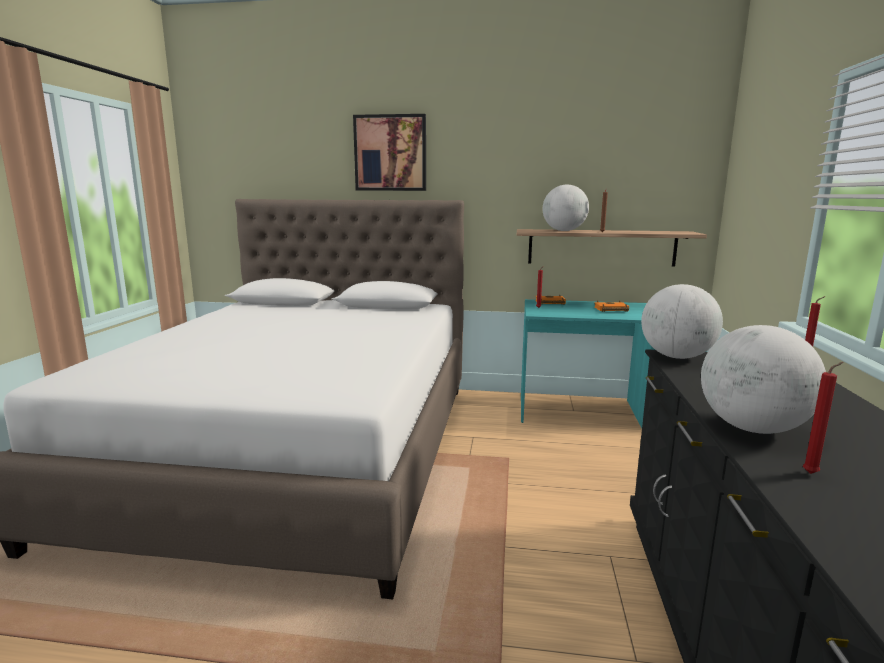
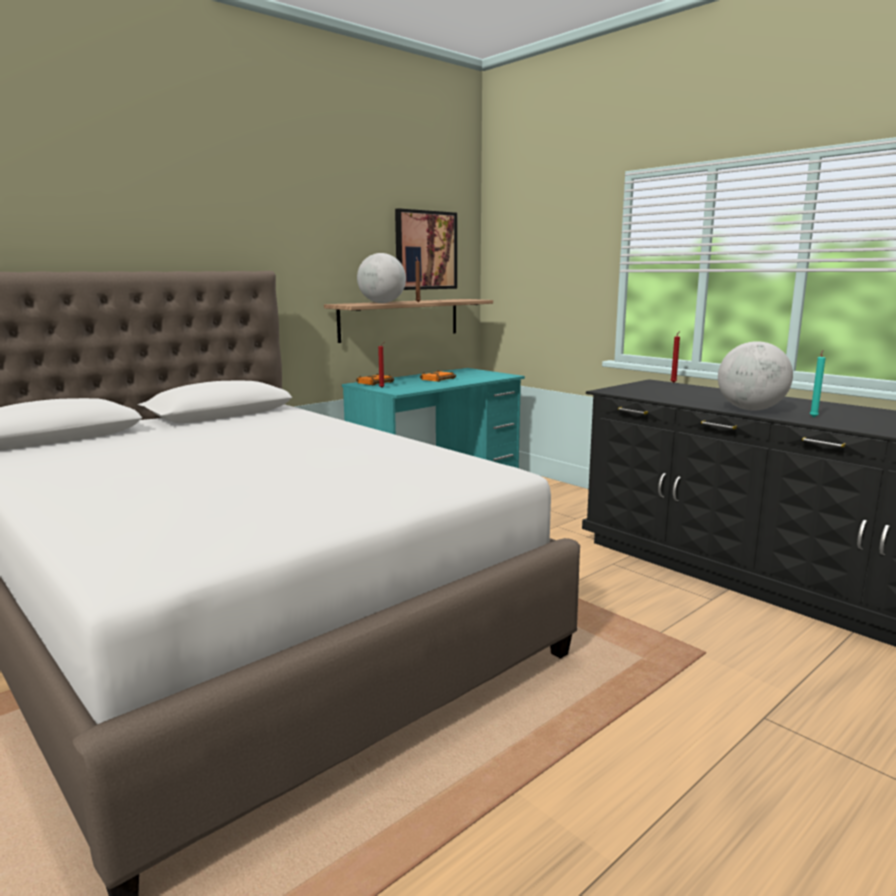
camera: 50 degrees left, 0 degrees up
picture [353,114,426,191] -> picture moved to [395,208,457,290]
globe [641,284,723,359] -> none
red candle [803,362,844,474] -> turquoise candle [809,350,825,417]

